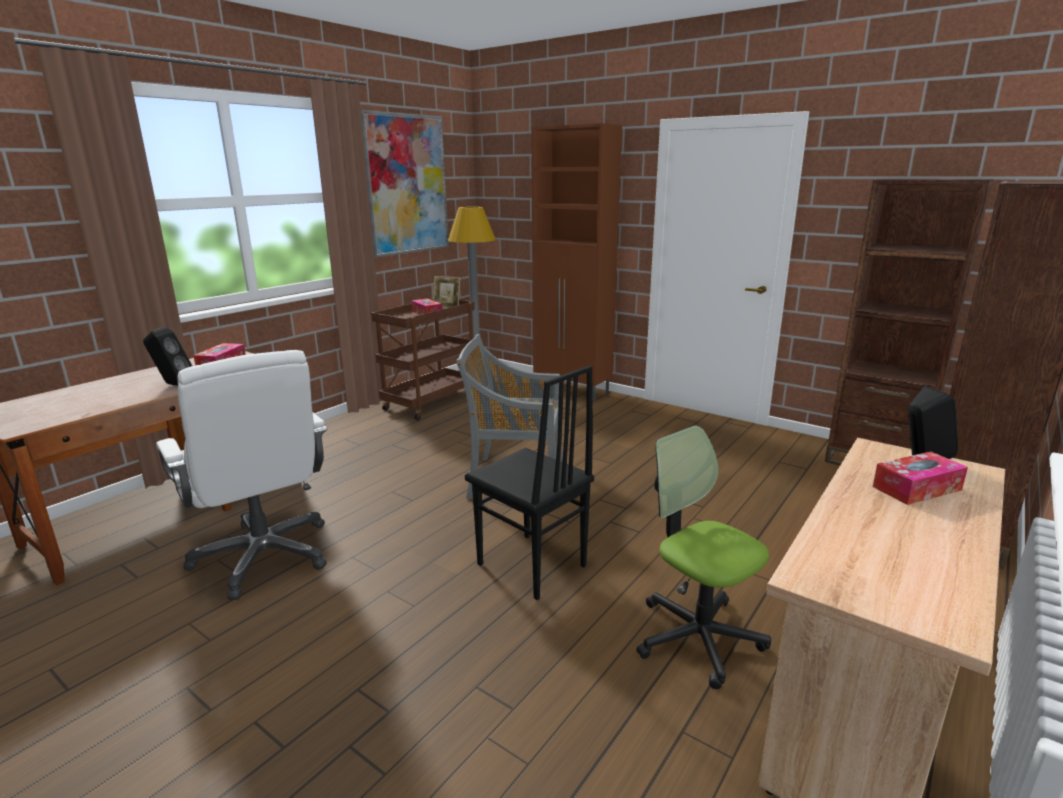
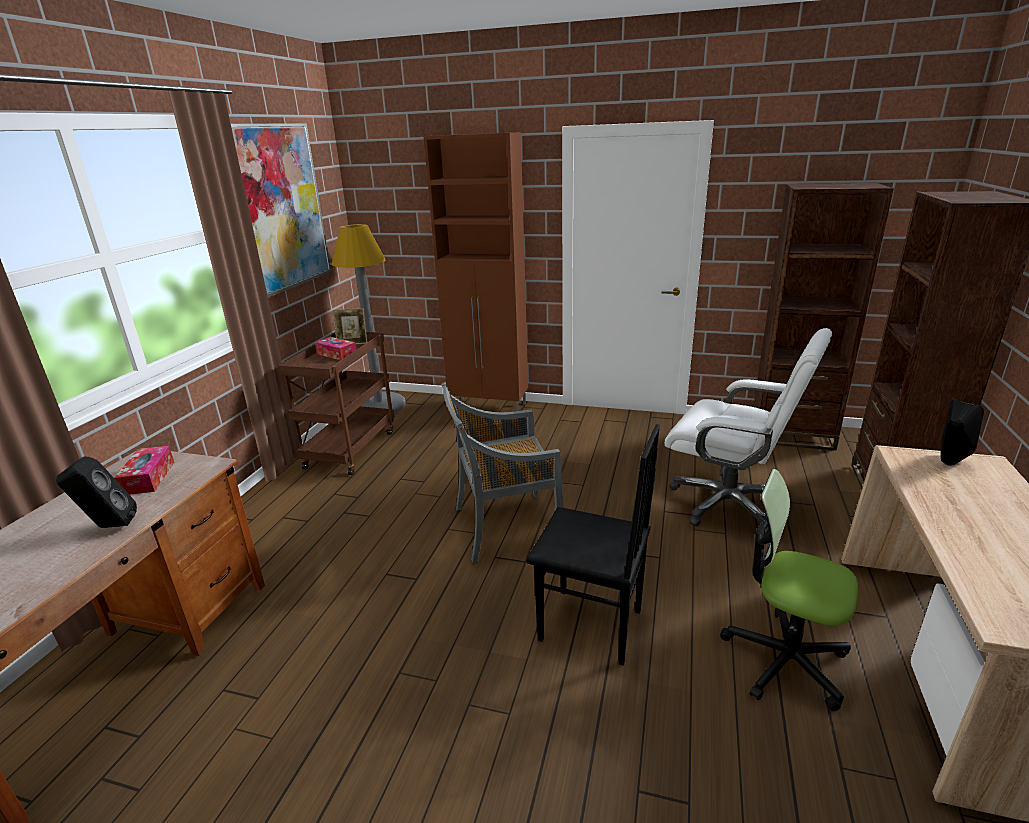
camera: 20 degrees left, 5 degrees up
white office chair [156,350,328,600] -> white office chair moved to [664,328,832,533]
tissue box [873,451,968,505] -> none

